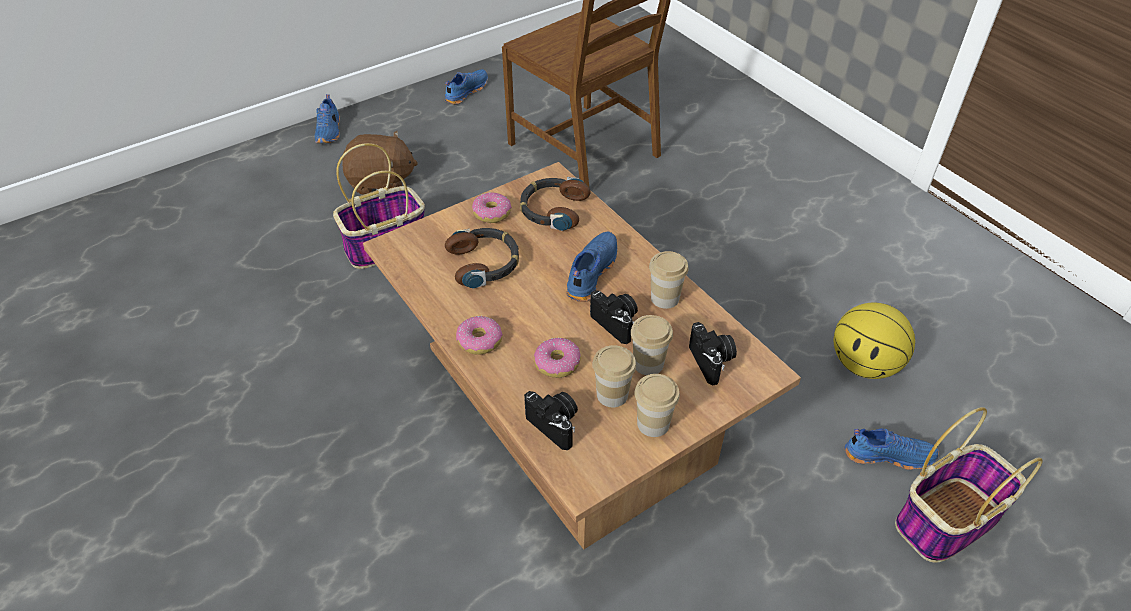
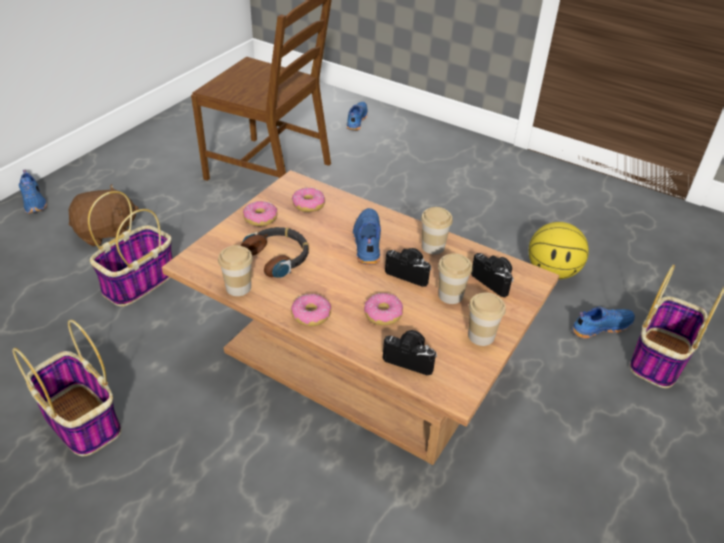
camera: 25 degrees left, 5 degrees down
blue shoe [445,69,488,105] -> blue shoe moved to [347,102,368,131]
headphones [520,177,591,231] -> donut [292,188,325,212]
cup [592,345,636,407] -> cup moved to [218,245,253,296]
none -> basket [12,320,121,456]

